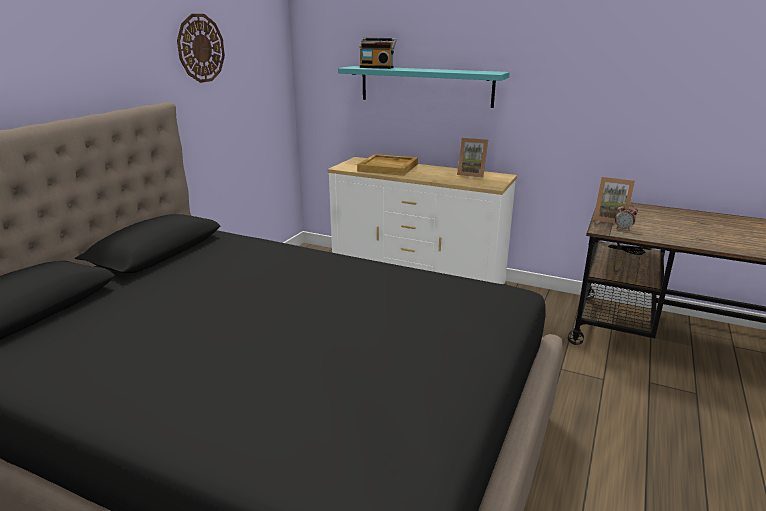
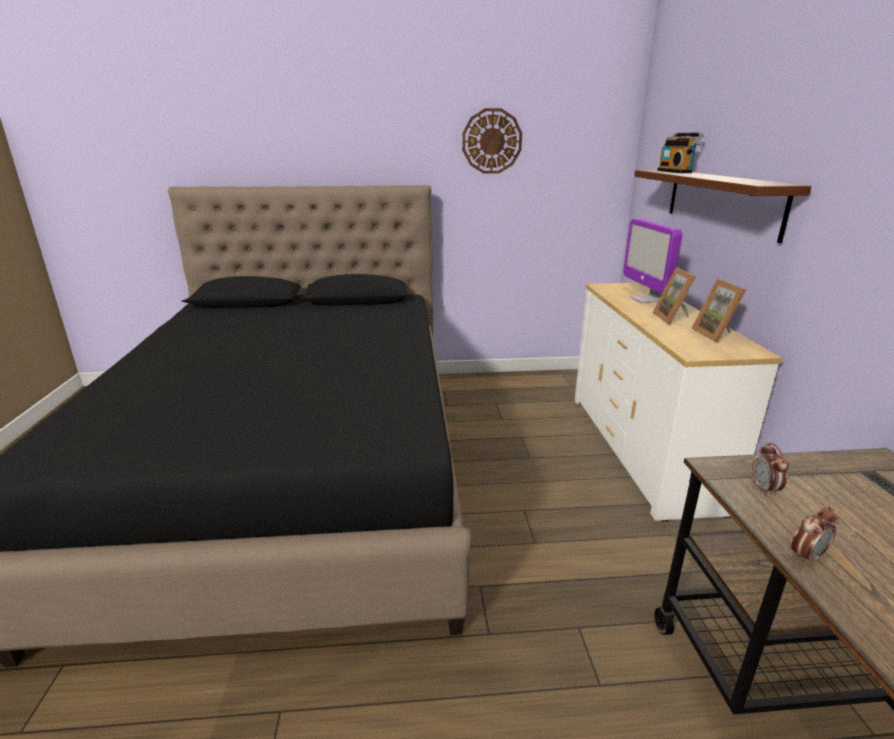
camera: 60 degrees right, 0 degrees up
turquoise shelf [338,66,510,108] -> brown shelf [634,170,812,243]
beige tray [357,154,418,176] -> monitor [623,219,682,303]
picture frame [593,177,635,223] -> picture frame moved to [653,267,696,325]
none -> alarm clock [791,507,838,565]

